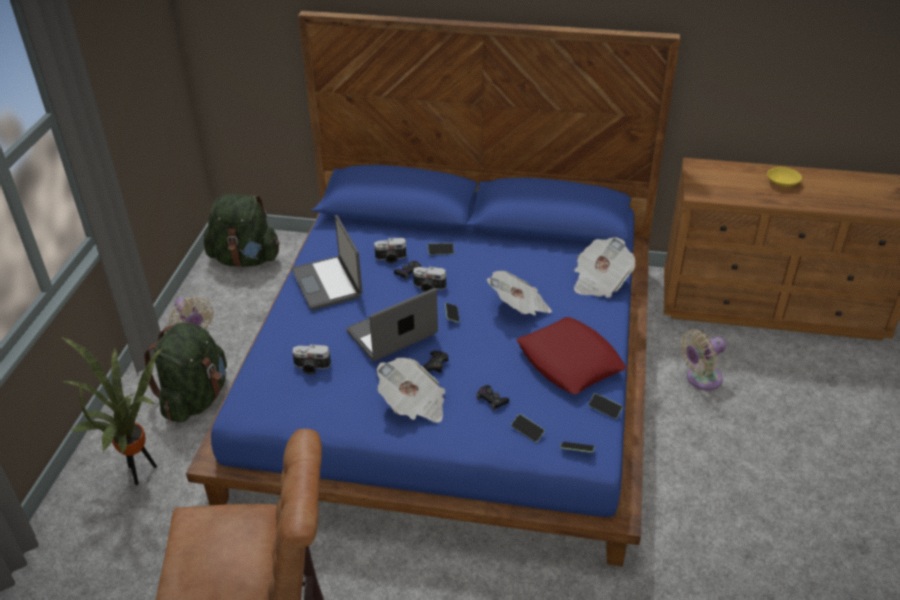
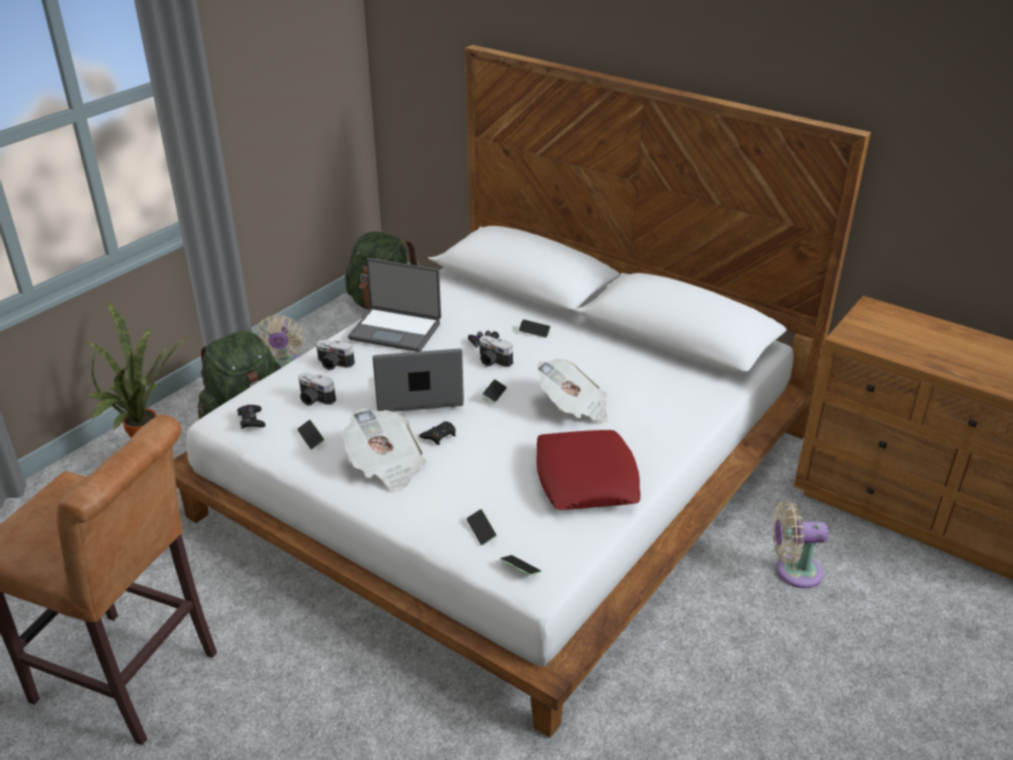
camera: 25 degrees right, 5 degrees down
blue bed [186,11,680,567] -> white bed [174,45,871,738]
laptop [292,215,362,310] -> laptop turned 75 degrees counterclockwise [348,258,441,352]
camera [374,238,407,264] -> camera moved to [316,340,355,370]
black game controller [476,385,509,410] -> black game controller moved to [237,405,265,429]
newspaper [574,237,635,298] -> none
phone [588,393,623,419] -> phone moved to [297,420,325,450]
yellow bowl [767,167,802,187] -> none

